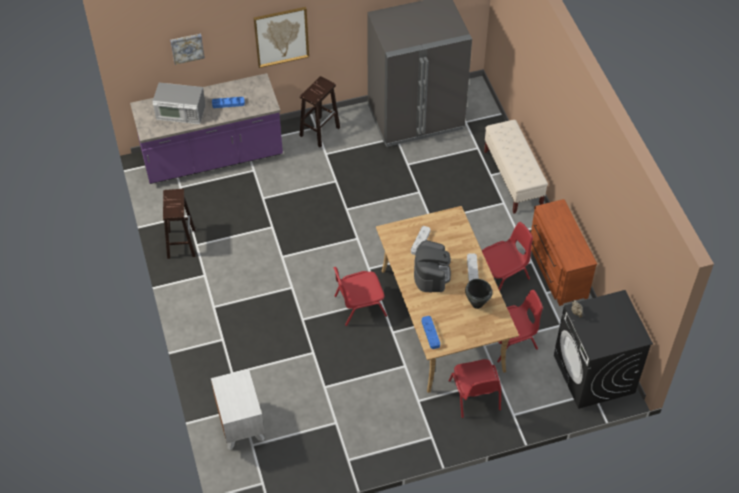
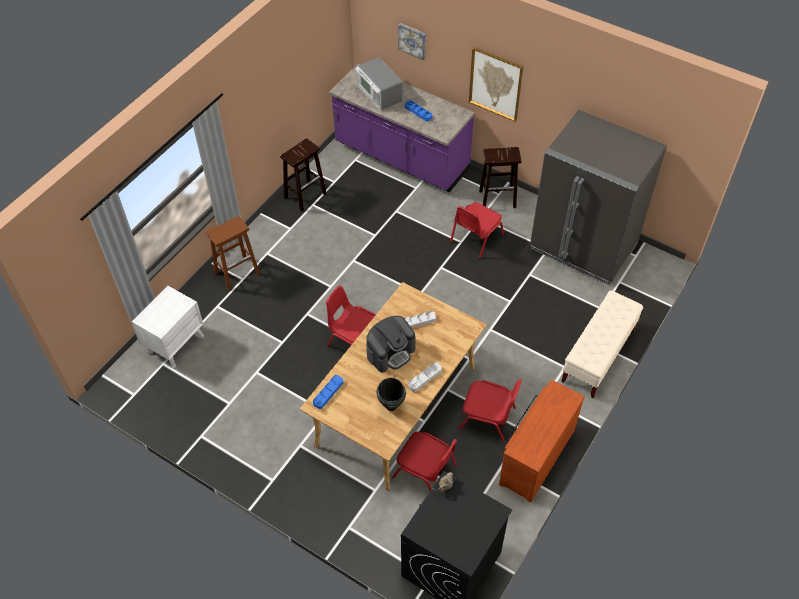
camera: 50 degrees right, 0 degrees up
red chair [449,359,501,418] -> red chair moved to [450,202,504,258]
none -> brown stool [206,216,260,290]

